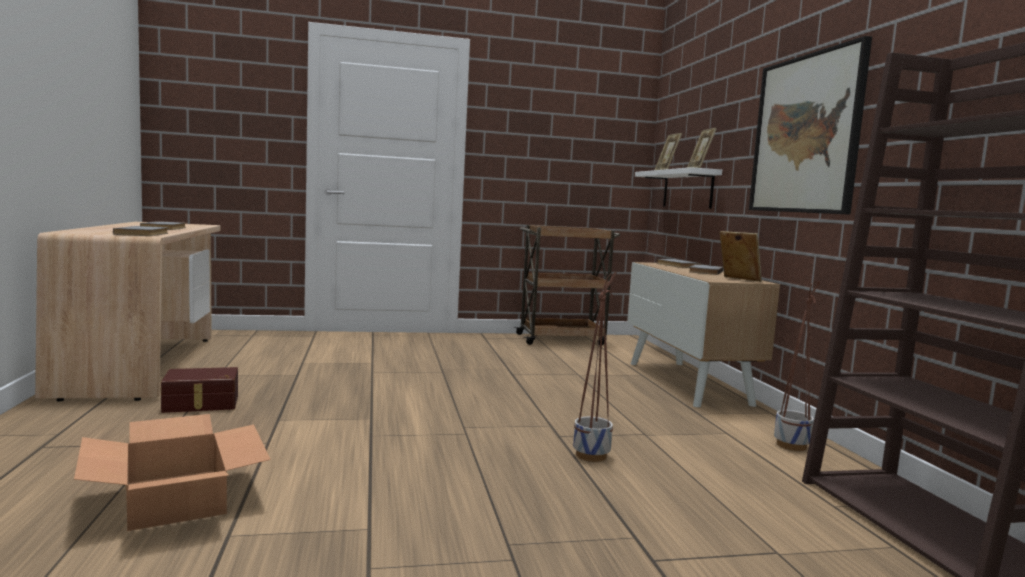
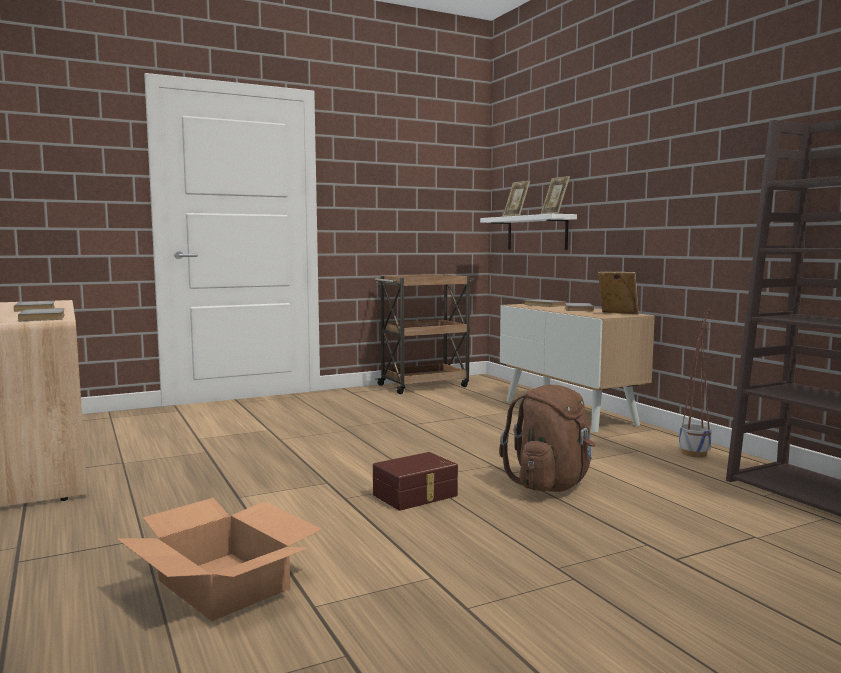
camera: 15 degrees left, 0 degrees up
brown storage box [161,367,238,413] -> brown storage box moved to [373,452,458,511]
planter [573,272,617,462] -> brown backpack [499,385,596,492]
picture [749,36,872,215] -> none

